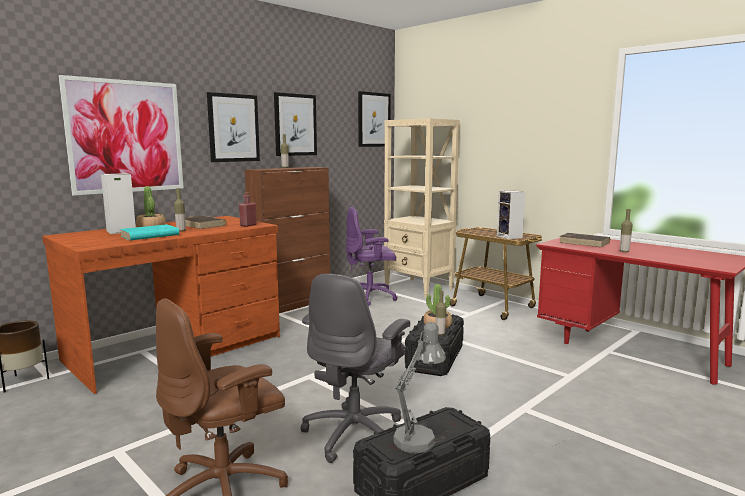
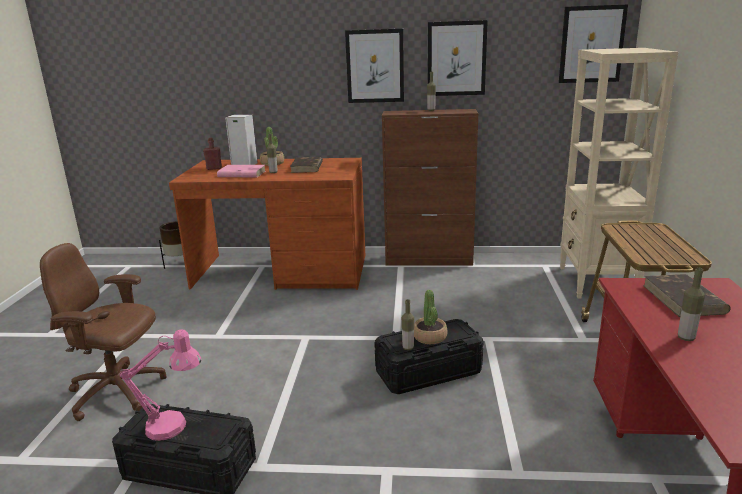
camera: 50 degrees right, 10 degrees up
picture [58,75,183,196] -> none
turquoise book [120,224,179,241] -> pink book [217,165,265,177]
red bottle [239,192,257,227] -> red bottle moved to [203,138,222,170]
grey office chair [300,274,410,463] -> none
purple office chair [345,207,398,306] -> none
grey table lamp [393,322,446,453] -> pink table lamp [120,329,201,441]
speaker [497,190,525,239] -> none

